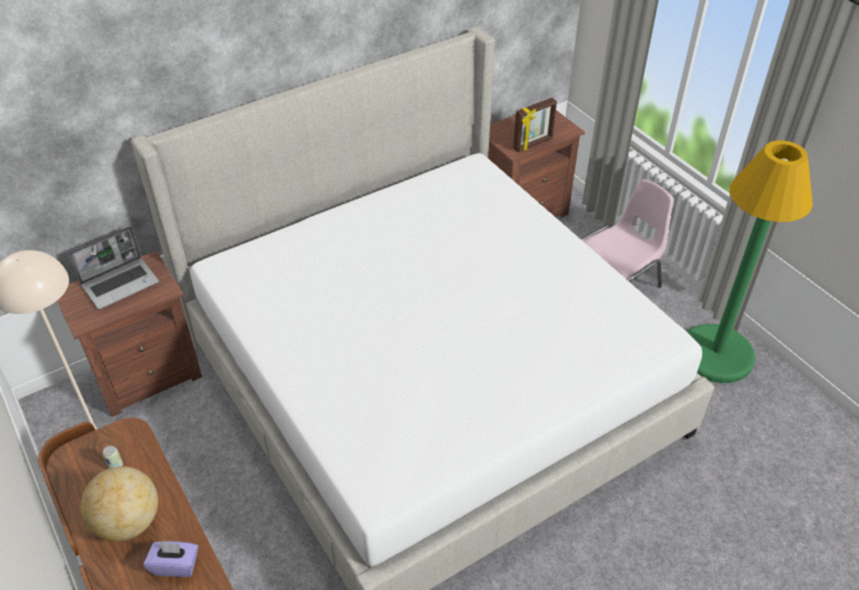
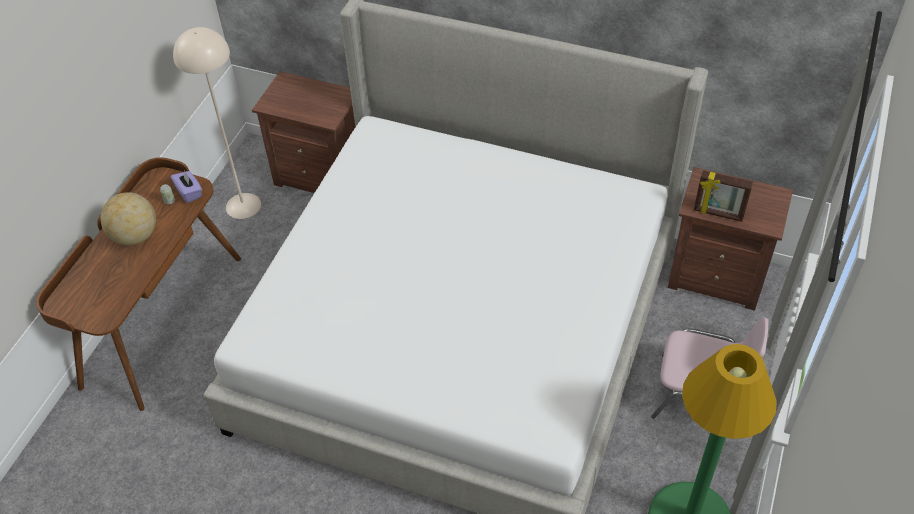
camera: 55 degrees right, 5 degrees up
laptop [69,226,159,309] -> none
purple tissue box [144,541,198,577] -> purple tissue box moved to [171,171,202,203]

